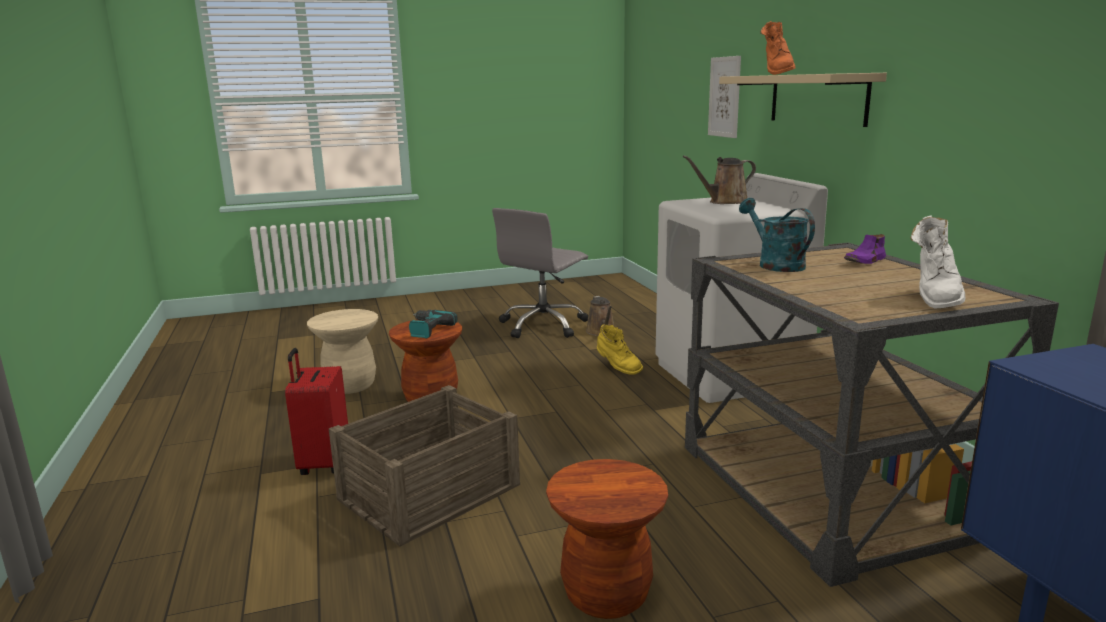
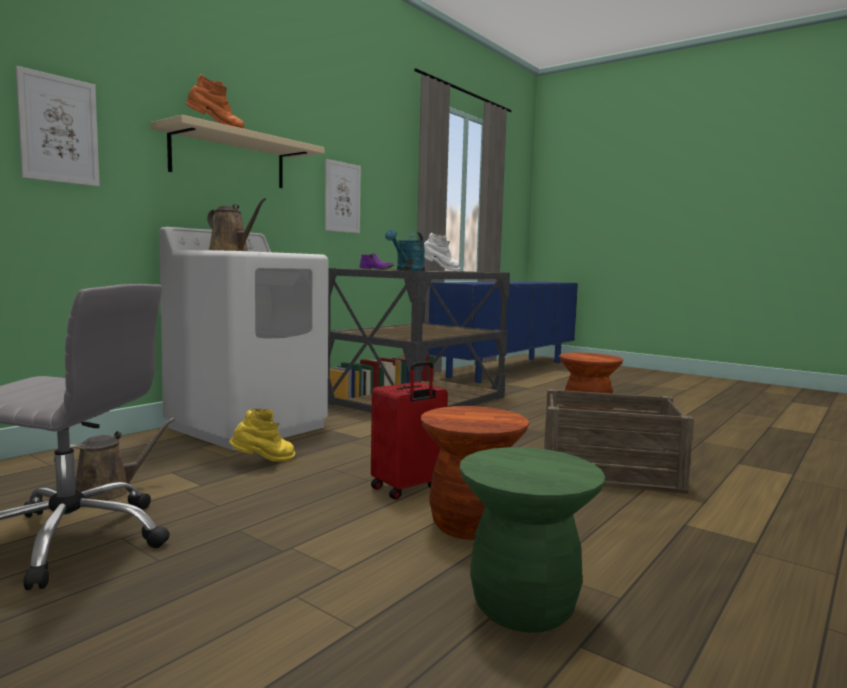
camera: 125 degrees left, 10 degrees down
red suitcase [285,348,348,475] -> red suitcase moved to [371,361,448,500]
beige stool [307,309,378,394] -> green stool [460,447,605,632]
power drill [409,310,458,338] -> none
yellow boot [597,324,643,375] -> yellow boot turned 45 degrees clockwise [229,408,295,461]
none -> picture [325,159,361,233]

